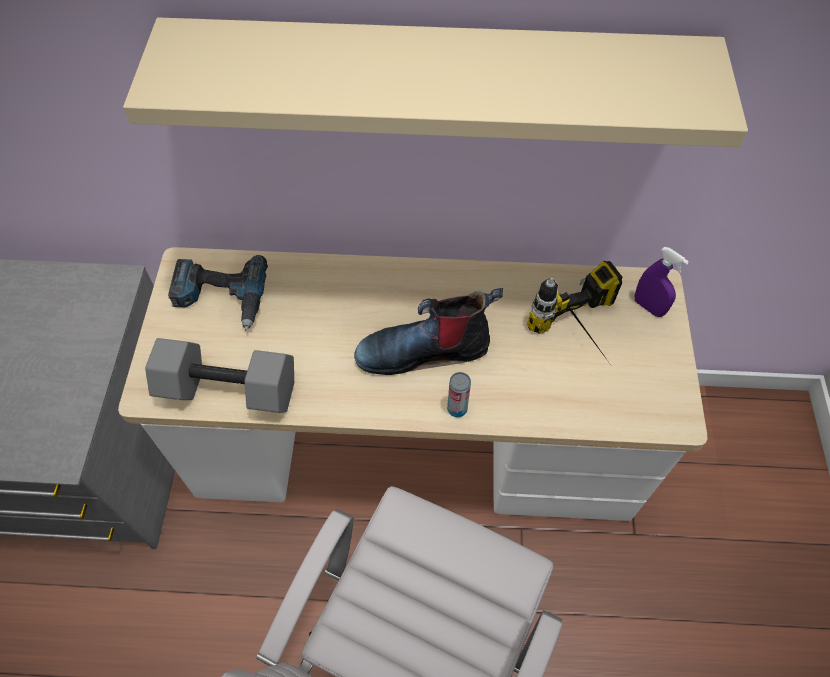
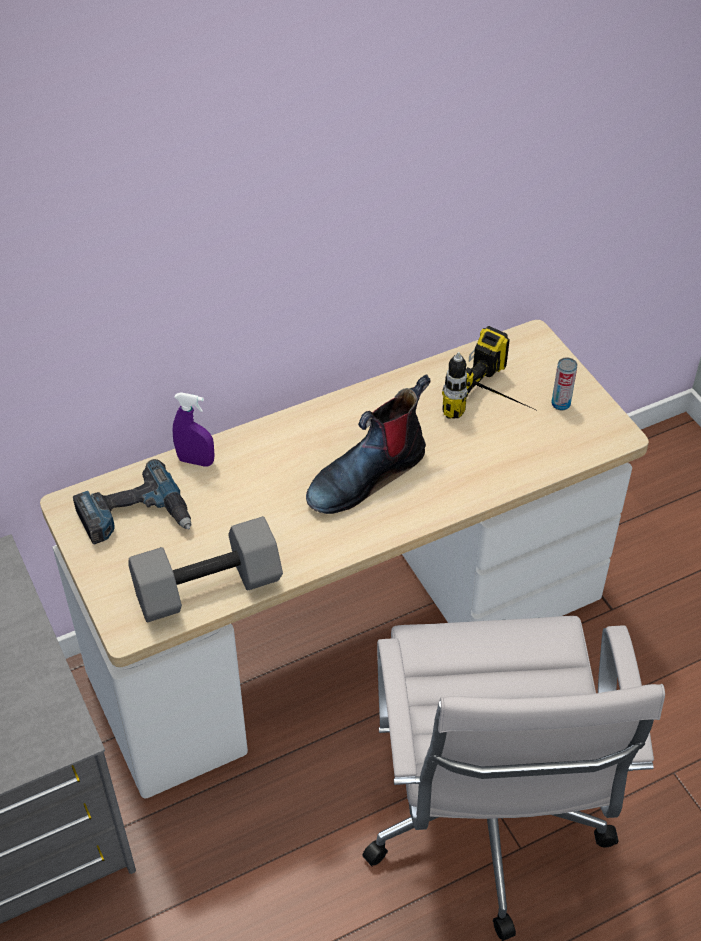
camera: 30 degrees left, 10 degrees down
beige shelf [123,17,748,147] -> none
can [447,372,471,417] -> can moved to [552,357,577,410]
purple spray bottle [634,247,689,317] -> purple spray bottle moved to [173,392,214,467]

